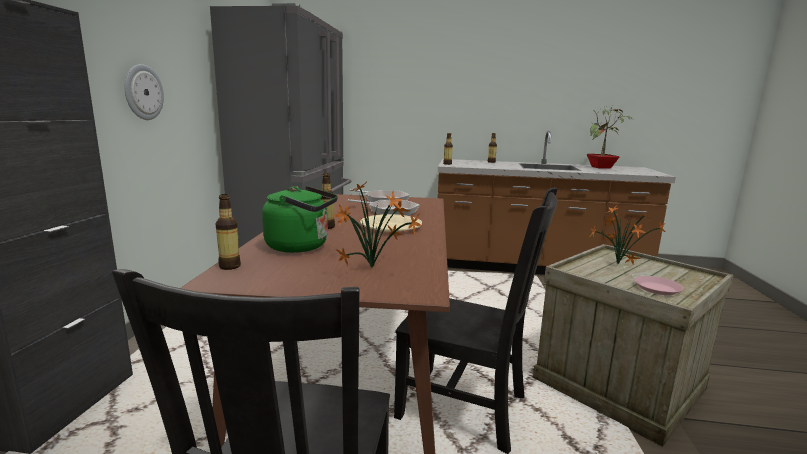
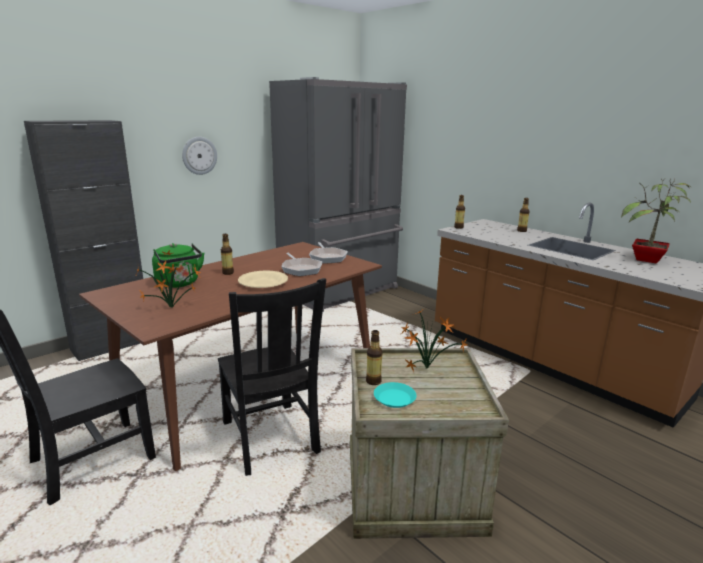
camera: 40 degrees right, 5 degrees up
bottle [216,194,241,270] -> bottle moved to [366,330,383,385]
pink plate [635,276,683,295] -> turquoise plate [374,382,417,408]

